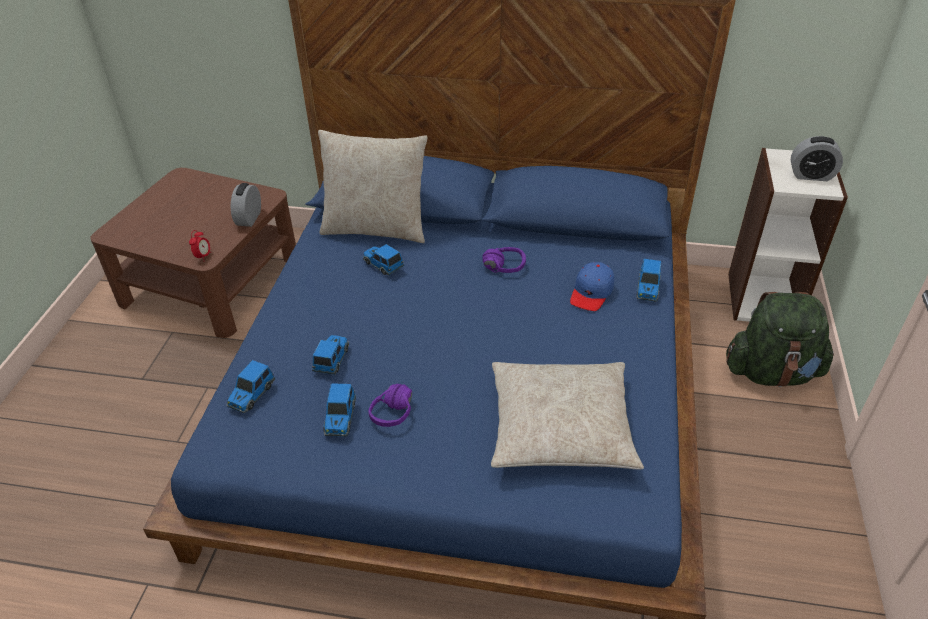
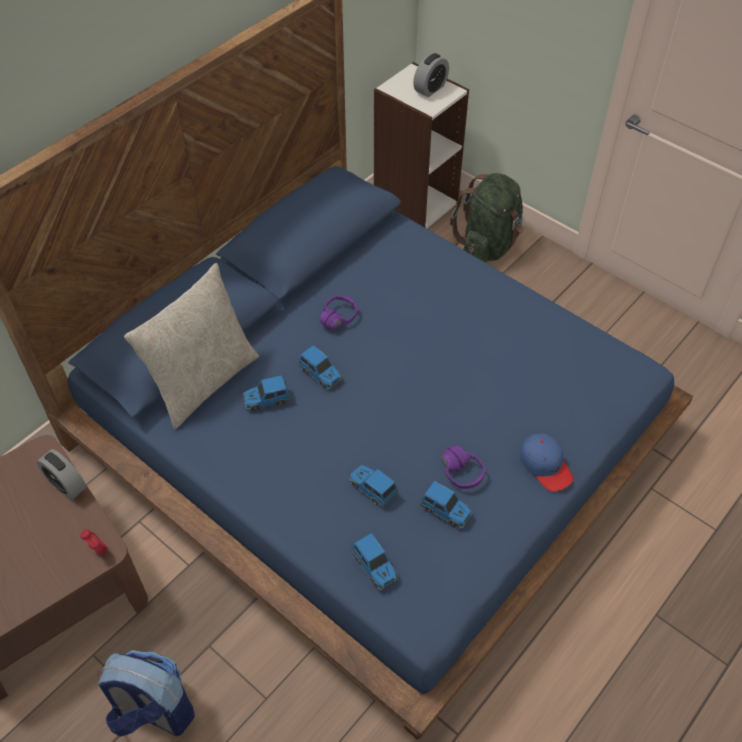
camera: 60 degrees left, 10 degrees up
beige pillow [491,362,644,470] -> none
blue cap [570,262,615,311] -> blue cap moved to [520,433,573,492]
toy car [636,259,661,302] -> toy car moved to [299,345,343,390]
none -> backpack [98,650,195,737]

